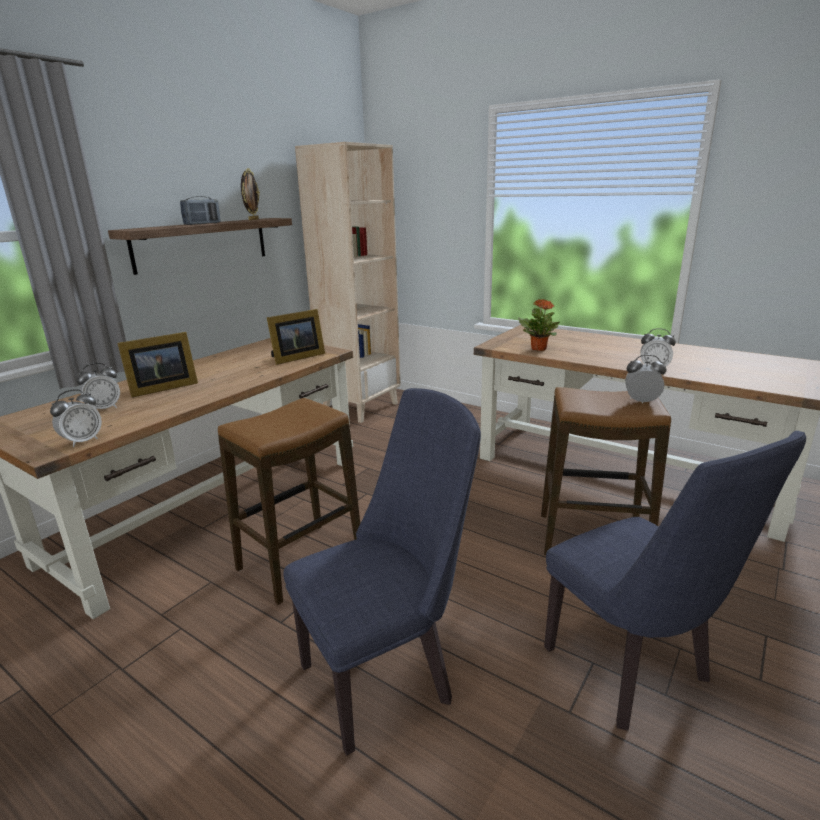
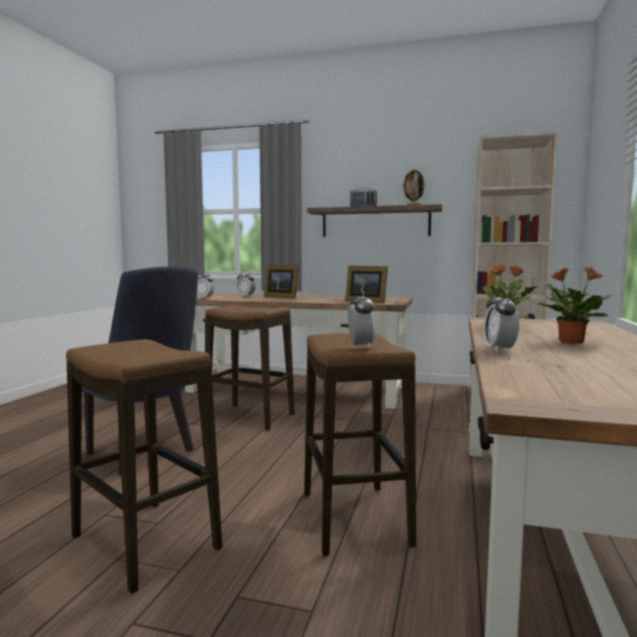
camera: 70 degrees right, 15 degrees down
blue chair [544,431,806,730] -> stool [66,339,222,594]
none -> potted plant [537,266,612,344]

